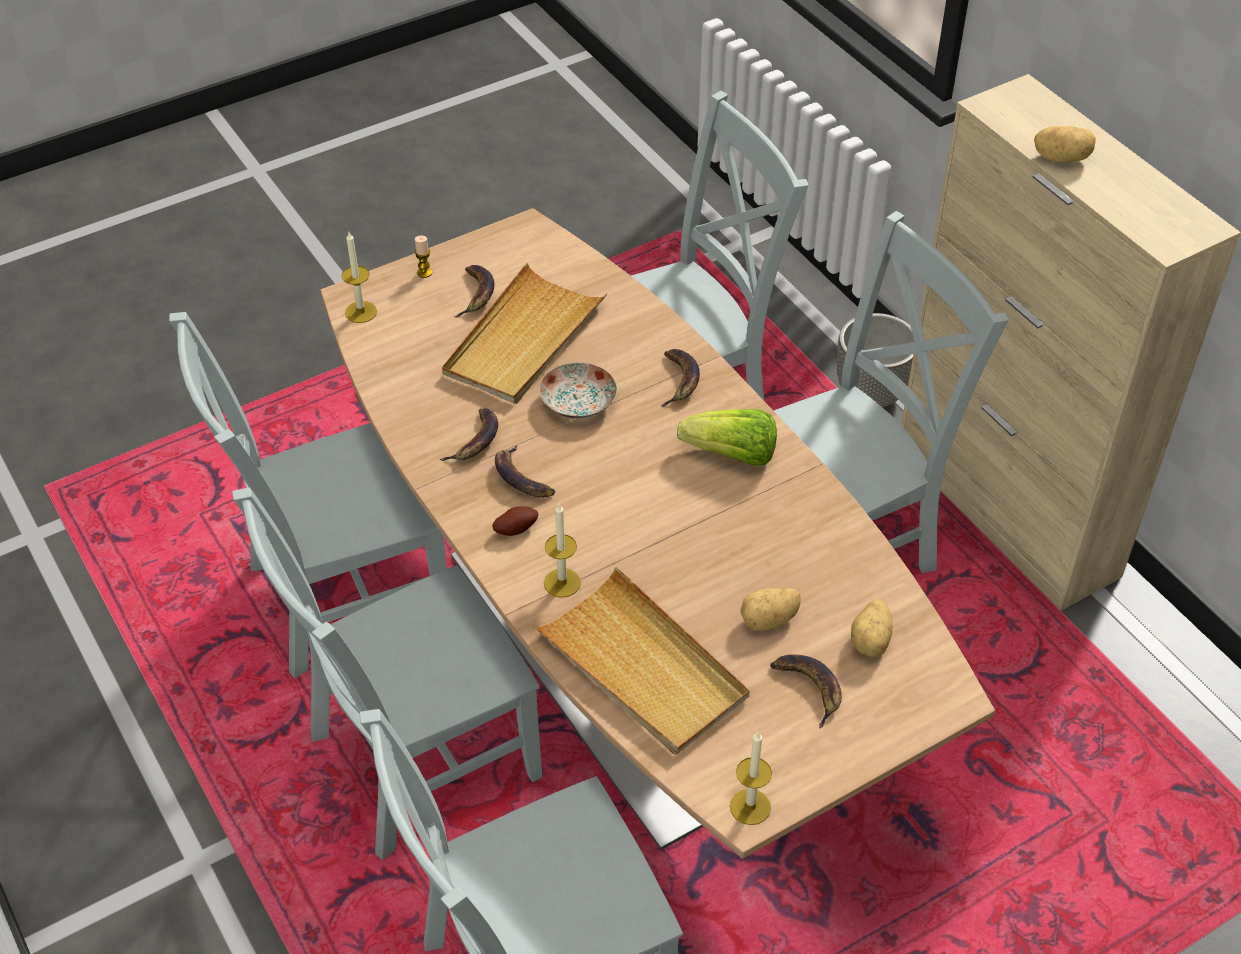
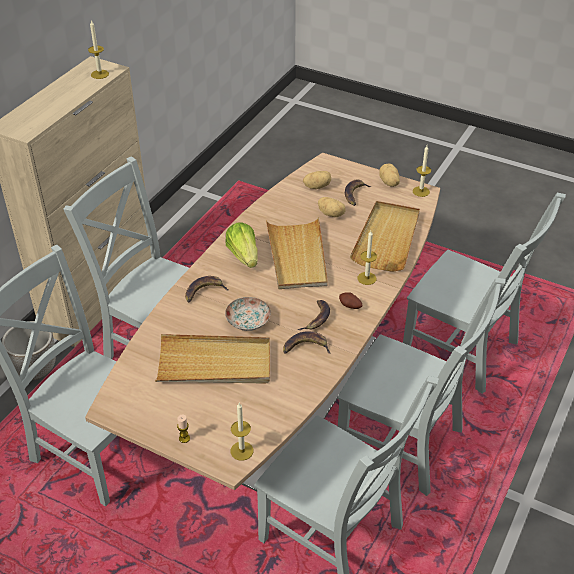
camera: 120 degrees left, 5 degrees down
banana [454,265,494,317] -> none
potato [1034,126,1096,163] -> potato moved to [379,163,400,187]
none -> candle [88,20,109,79]
none -> beige tray [266,217,327,289]

